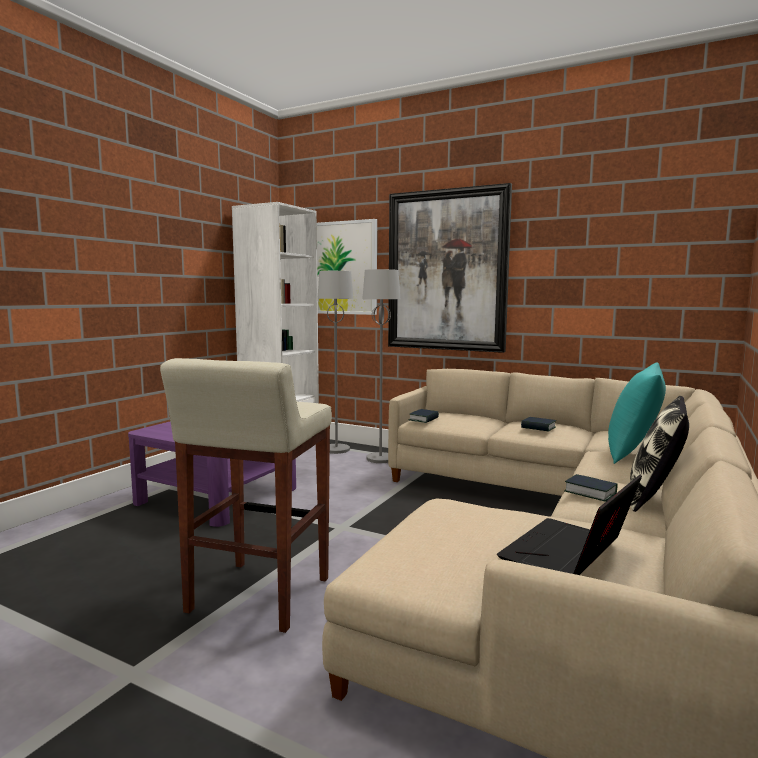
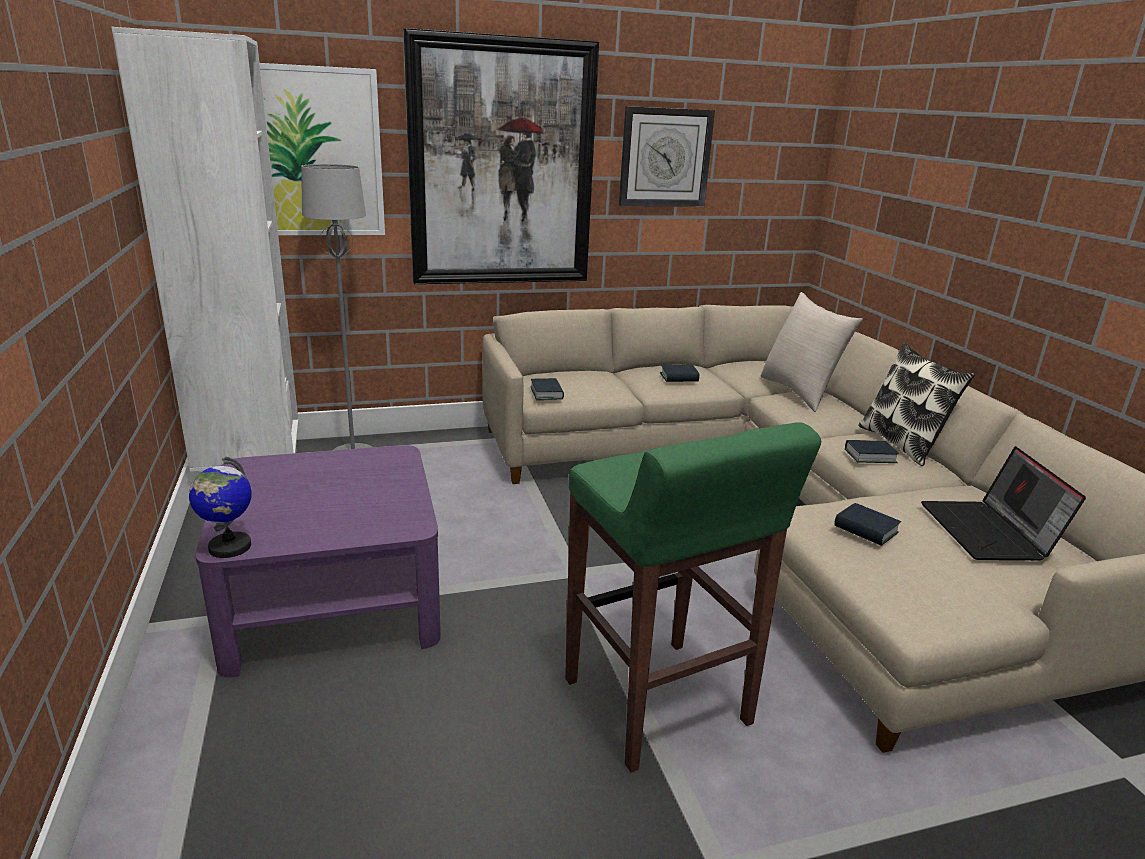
camera: 45 degrees left, 15 degrees up
beige stool [160,358,332,633] -> green stool [565,422,821,773]
grey floor lamp [362,269,400,463] -> none
turquoise pillow [608,363,666,464] -> beige pillow [761,292,863,412]
none -> globe [189,457,252,558]
none -> wall clock [619,106,715,207]
none -> book [834,503,901,546]

